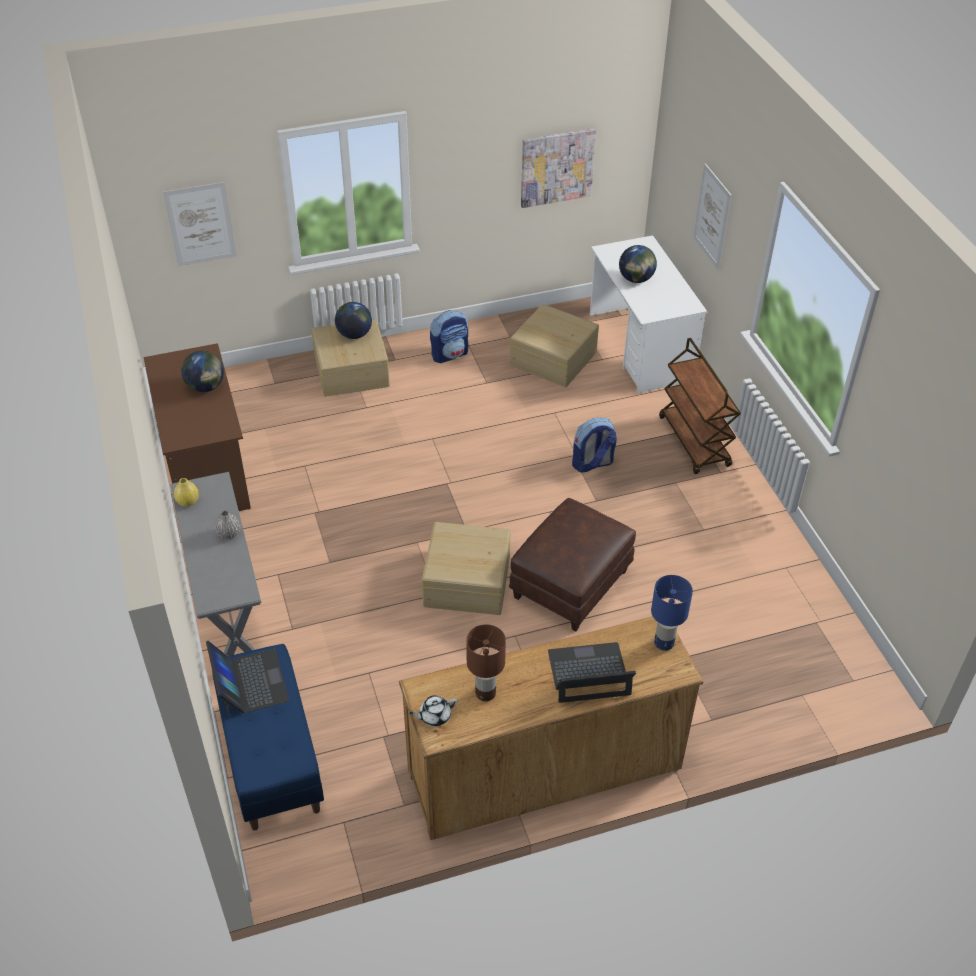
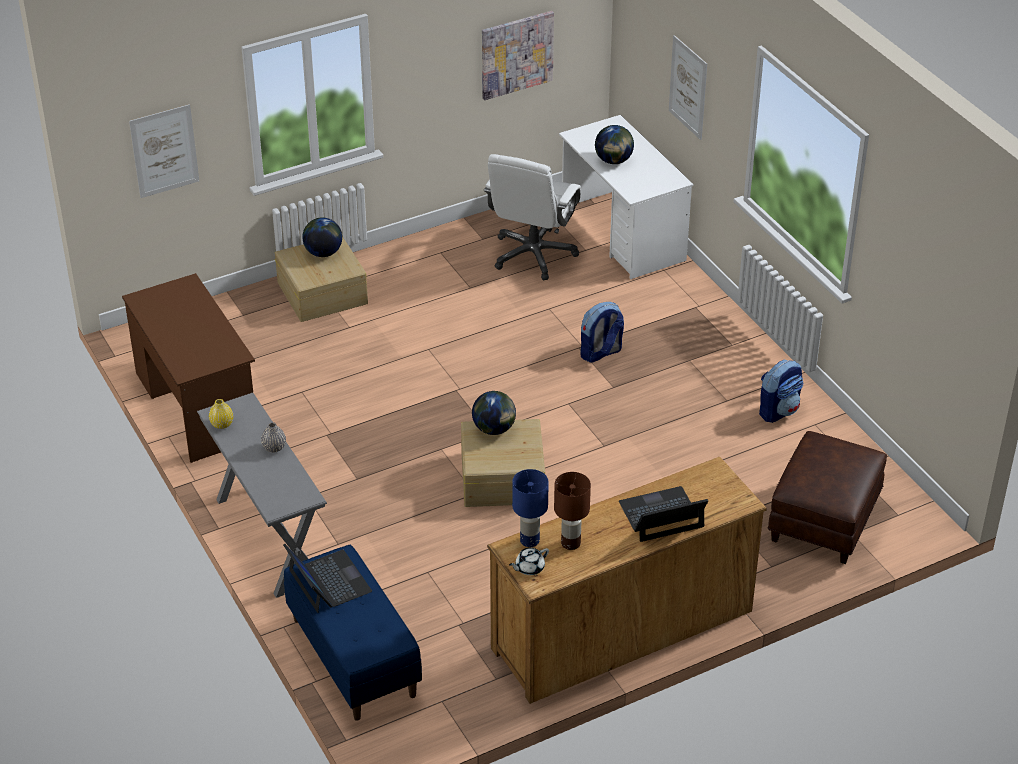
camera: 10 degrees left, 5 degrees down
globe [181,351,224,392] -> globe moved to [472,391,516,435]
backpack [430,310,469,363] -> backpack moved to [759,360,804,423]
brown ottoman [509,498,636,631] -> brown ottoman moved to [768,431,887,564]
beige storage box [510,304,599,387] -> white office chair [484,154,581,280]
blue table lamp [651,575,693,651] -> blue table lamp moved to [512,469,549,547]
brown cart [659,338,741,474] -> none

